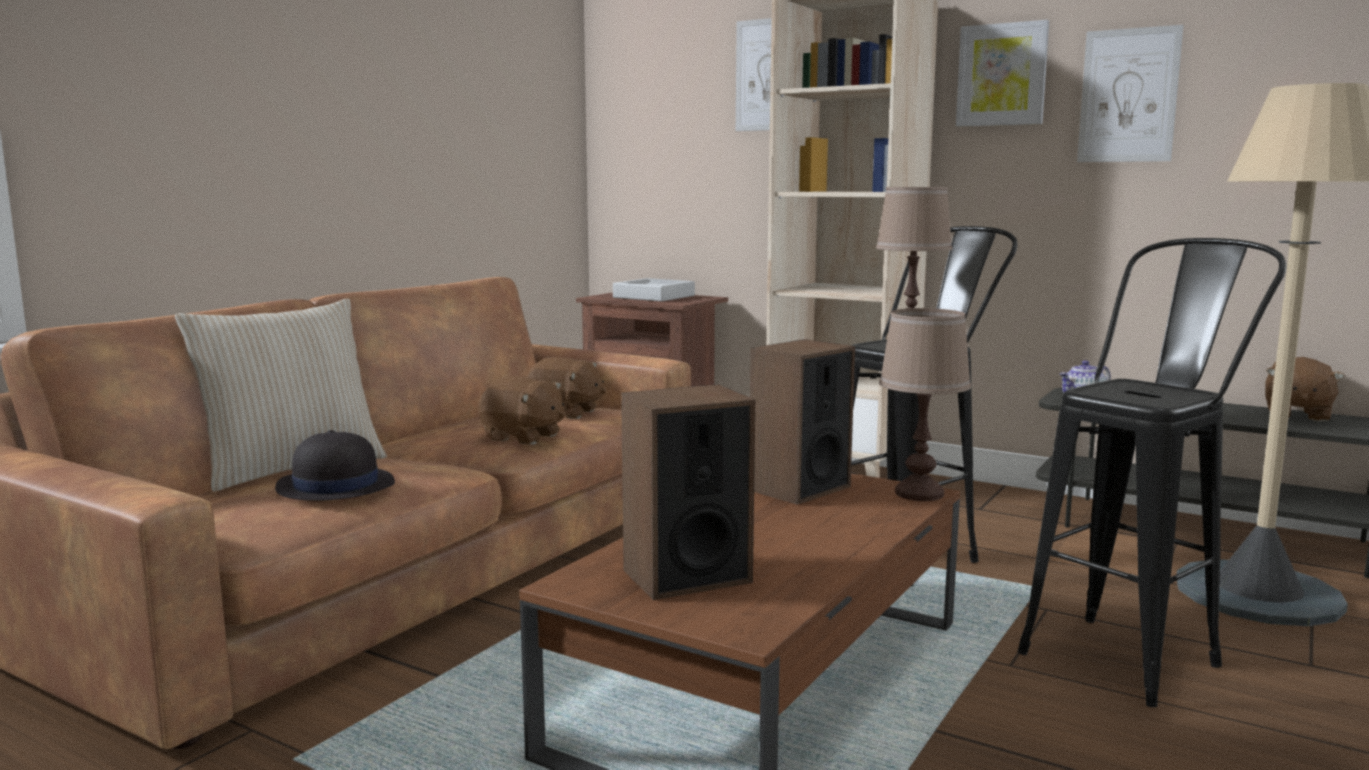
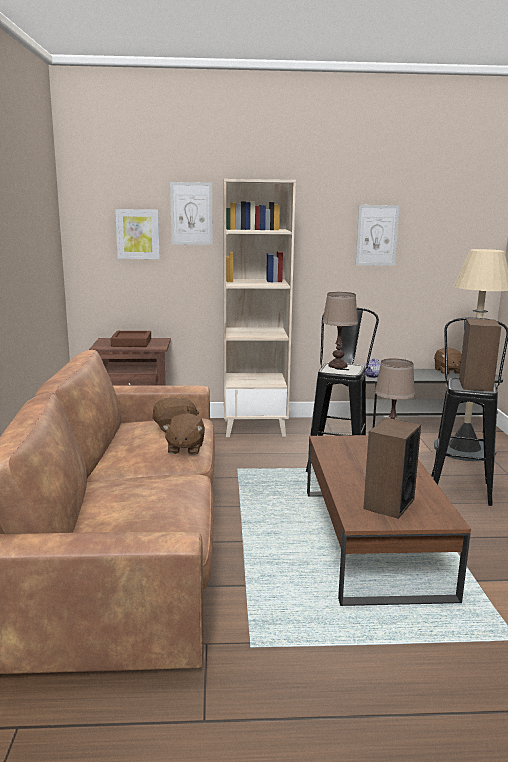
camera: 35 degrees left, 5 degrees up
beige pillow [175,299,387,492] -> none
black hat [275,430,395,501] -> none
brown plush toy [478,376,565,445] -> brown plush toy turned 105 degrees clockwise [163,413,205,455]
grey tray [613,278,695,301] -> brown tray [111,331,151,347]
speaker [750,339,855,505] -> speaker moved to [459,318,501,392]
picture [956,20,1049,127] -> picture moved to [115,209,160,259]

